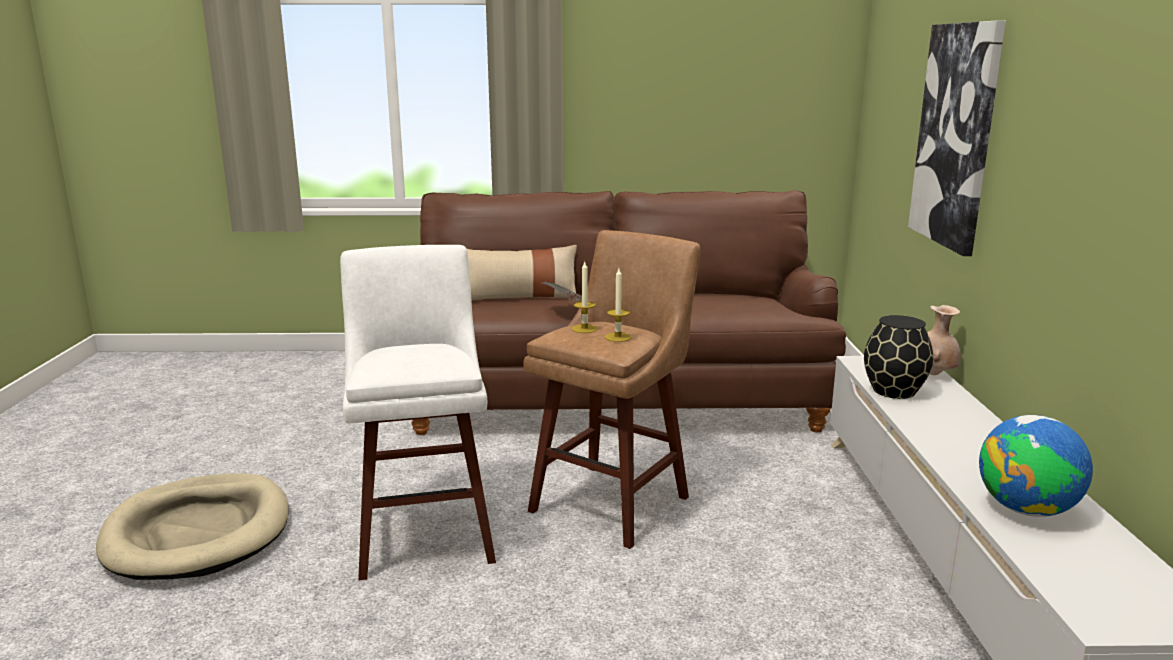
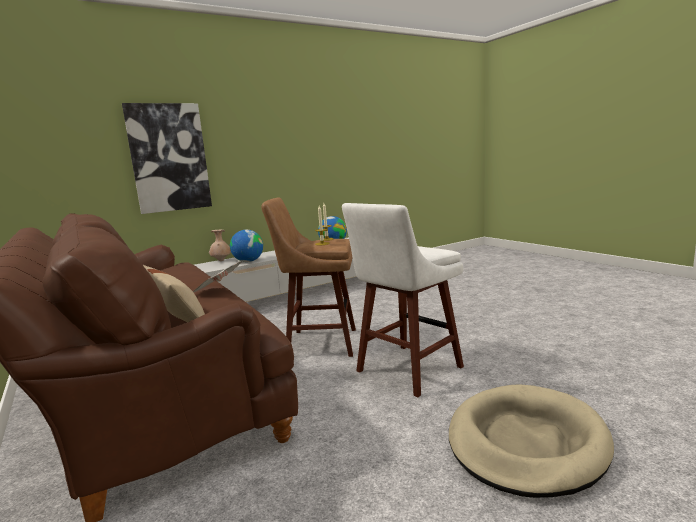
camera: 120 degrees left, 5 degrees down
black vase [864,315,933,399] -> globe [230,230,263,262]

